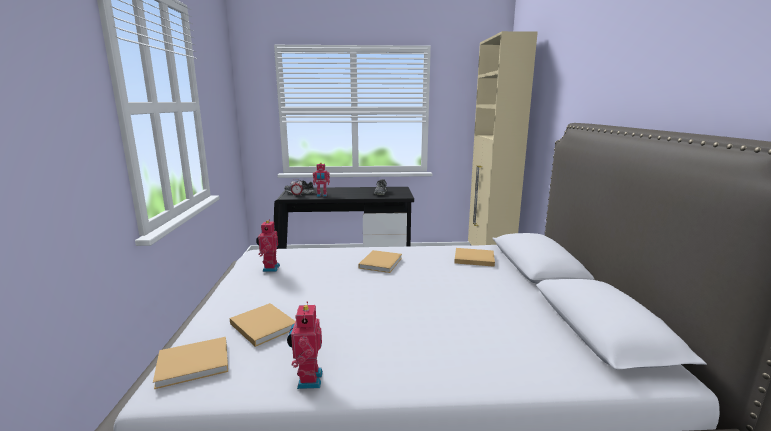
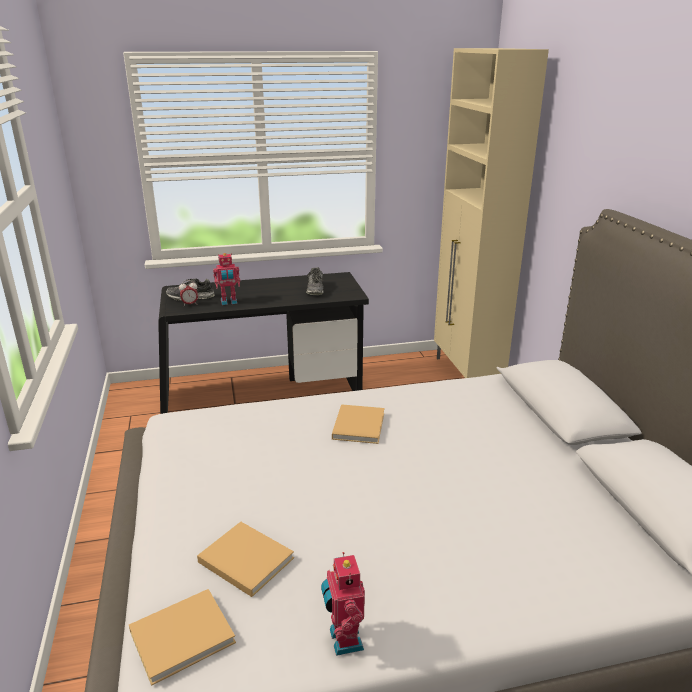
camera: 10 degrees left, 10 degrees up
toy robot [256,219,280,272] -> none
beige book [454,248,495,267] -> none

